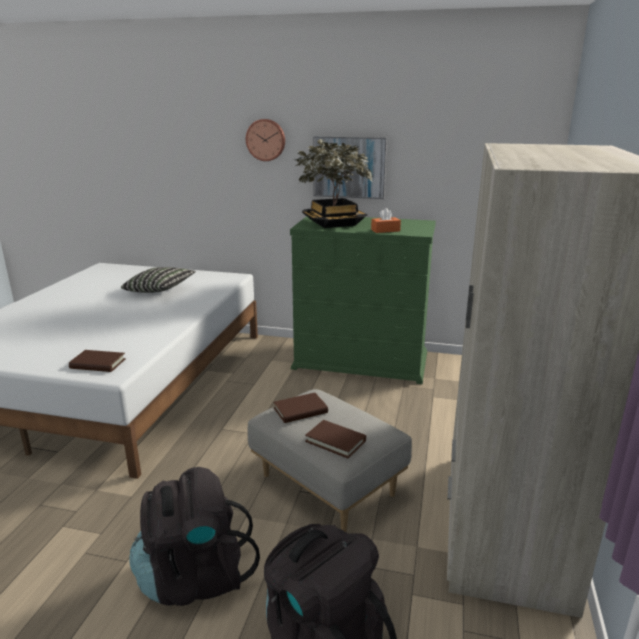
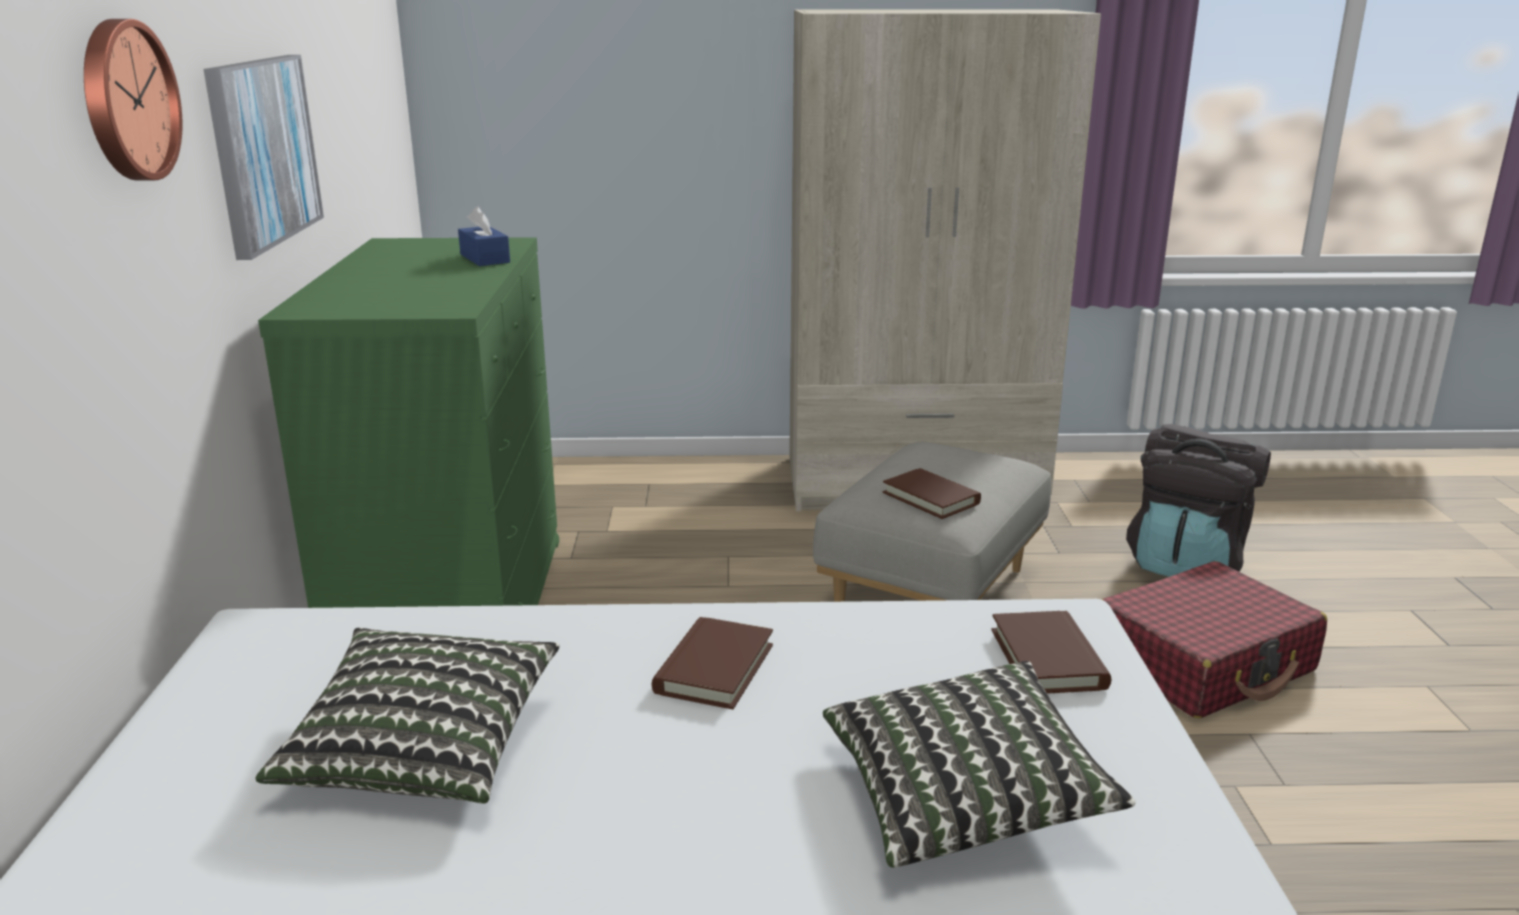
camera: 105 degrees left, 0 degrees up
black backpack [129,467,260,606] -> red suitcase [1101,561,1327,718]
potted plant [294,139,373,228] -> none
brown book [305,420,366,459] -> brown book moved to [652,617,773,709]
orange tissue box [371,208,401,233] -> blue tissue box [458,207,510,266]
none -> pillow [823,661,1135,868]

